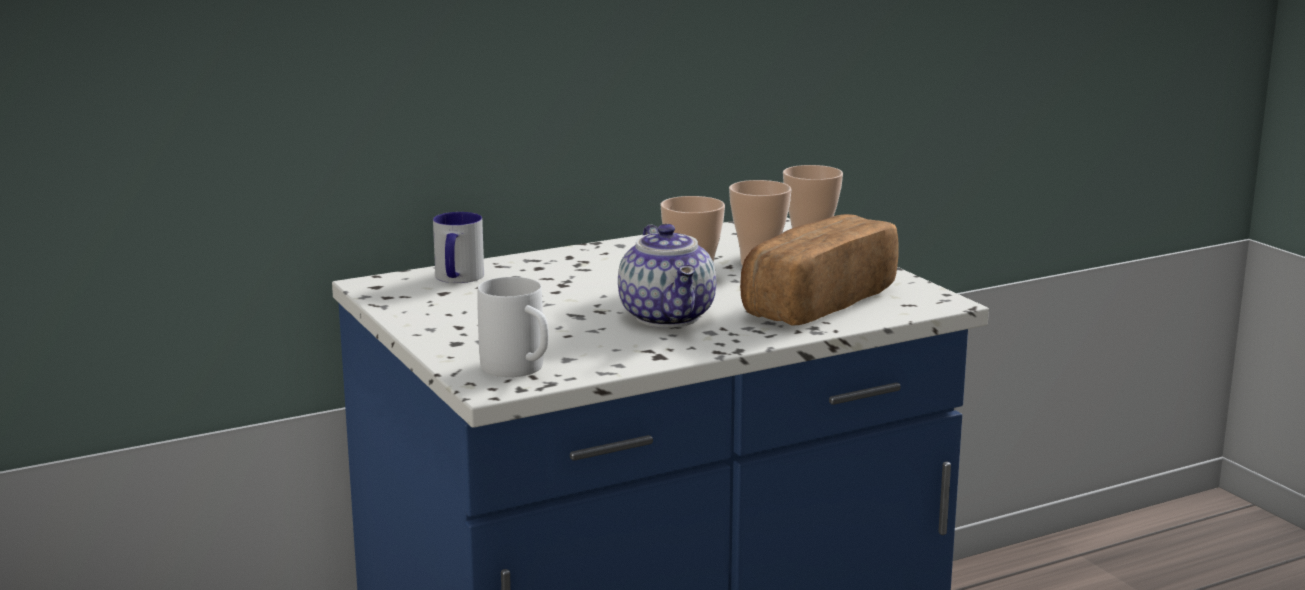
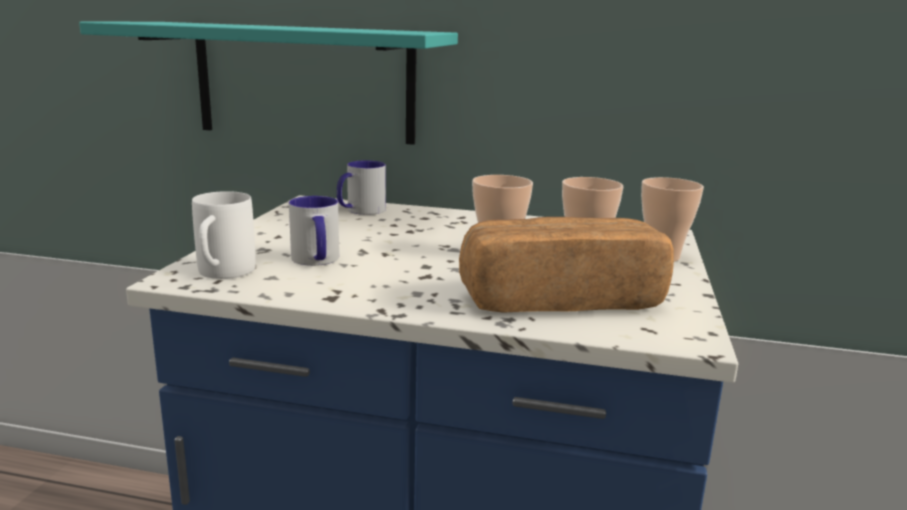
camera: 40 degrees right, 0 degrees up
teapot [618,224,716,328] -> none
none -> turquoise shelf [79,21,458,145]
none -> mug [289,196,339,266]

